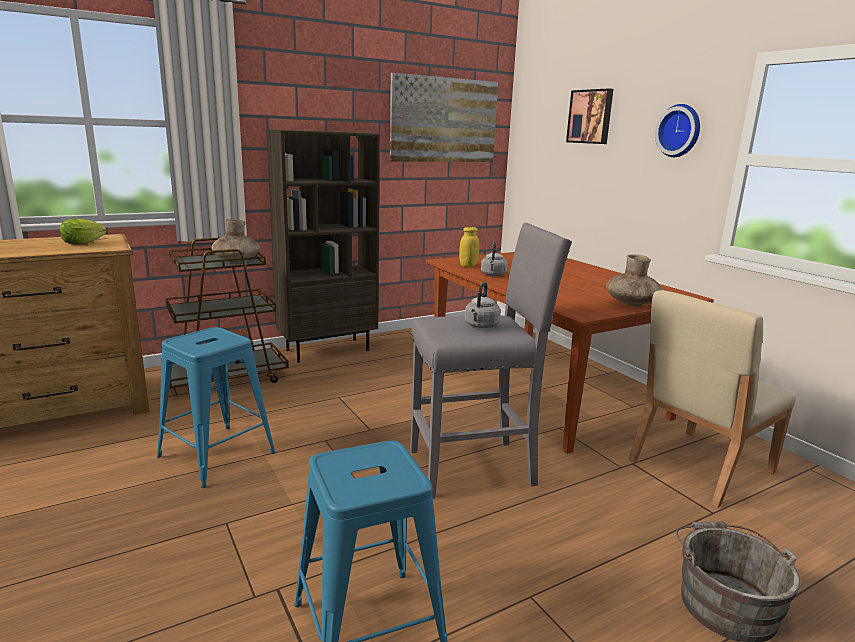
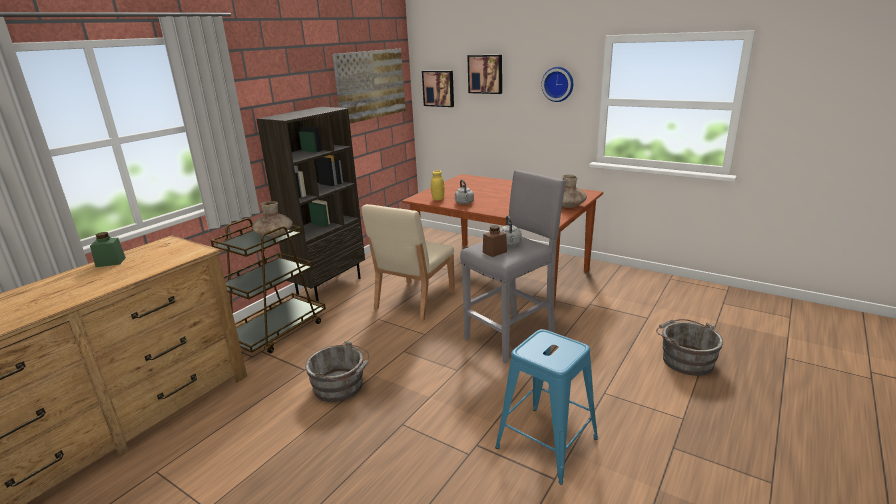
camera: 25 degrees left, 5 degrees up
lettuce [59,218,106,245] -> none
blue stool [157,327,275,488] -> grey bucket [305,341,369,402]
beige chair [629,290,796,508] -> beige chair moved to [361,204,455,321]
none -> green jar [90,232,126,267]
none -> picture [422,71,454,107]
none -> brown jar [483,225,507,257]

